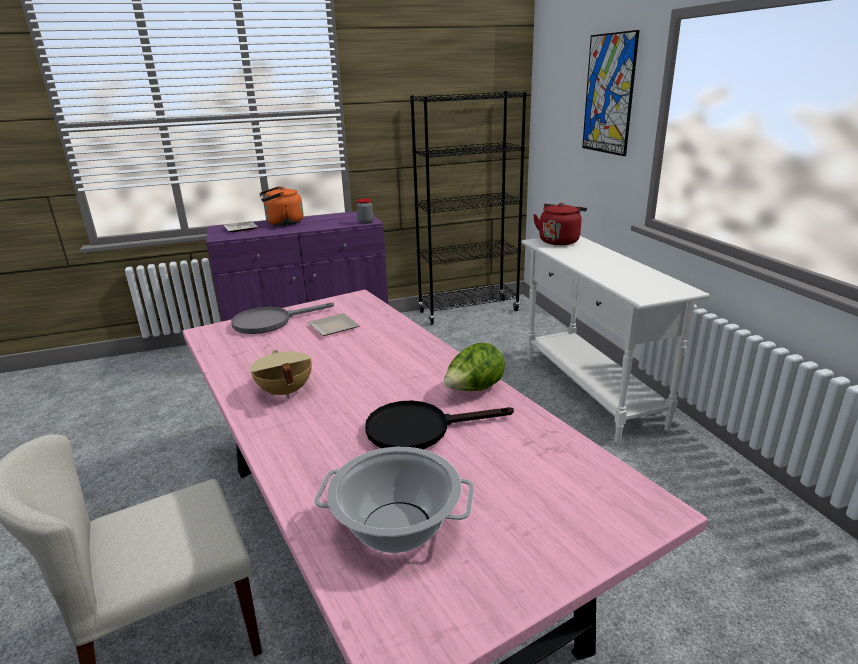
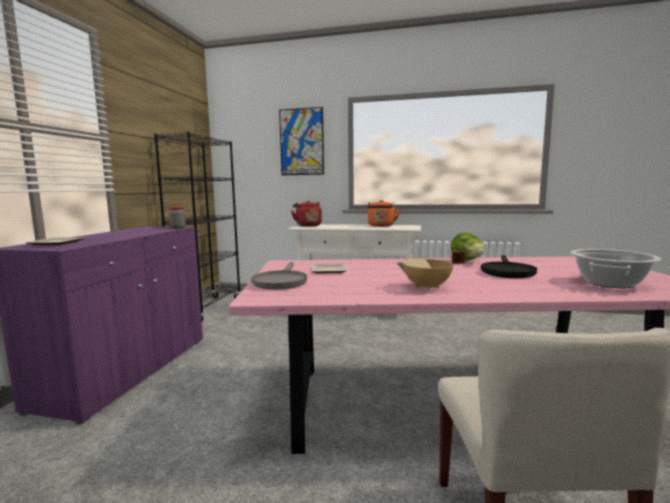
camera: 60 degrees left, 15 degrees down
orange kettle [259,186,304,226] -> orange kettle moved to [367,200,401,227]

